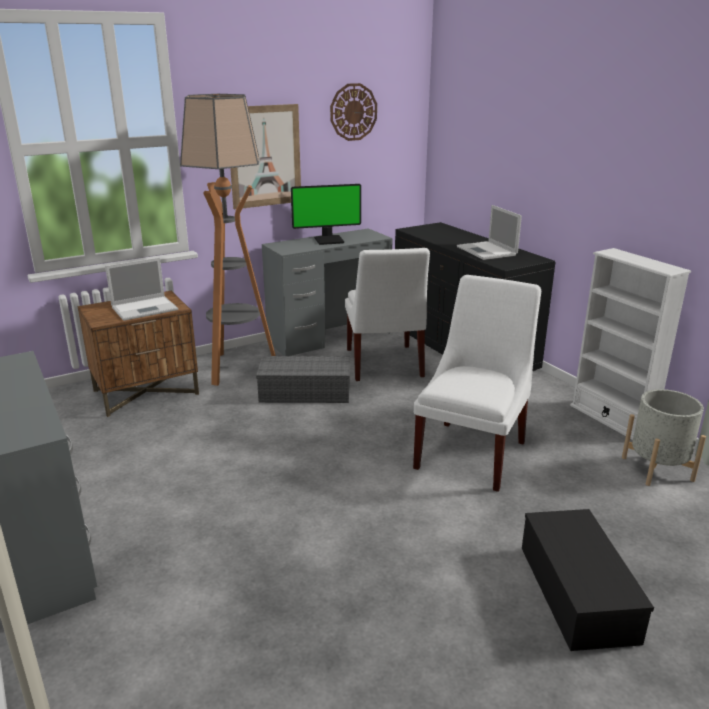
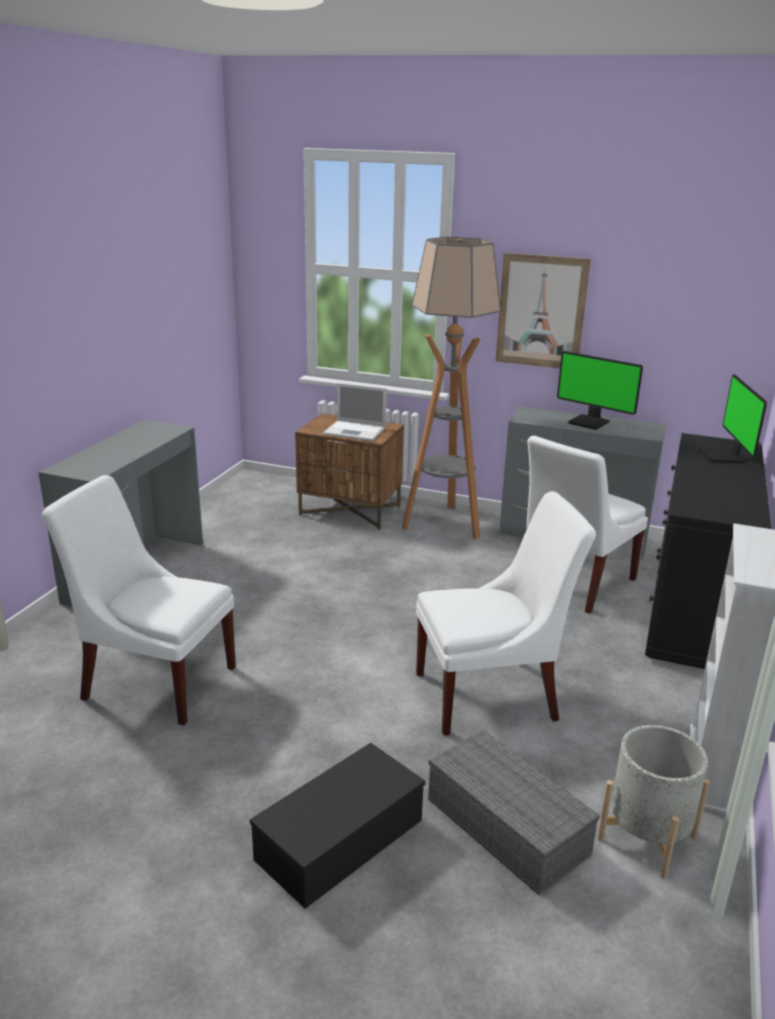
camera: 50 degrees right, 0 degrees up
grey storage box [256,356,350,403] -> grey storage box moved to [428,730,600,895]
wall clock [330,83,377,141] -> none
laptop [457,205,522,260] -> none
none -> white chair [42,475,236,725]
none -> monitor [699,374,767,463]

